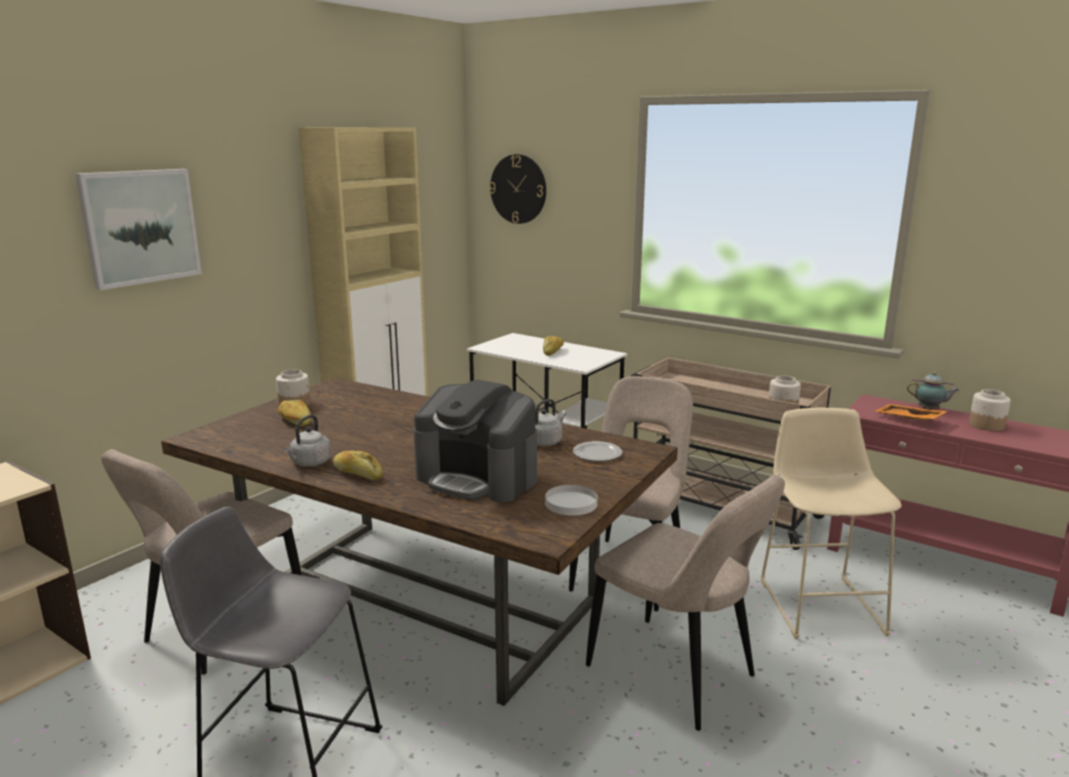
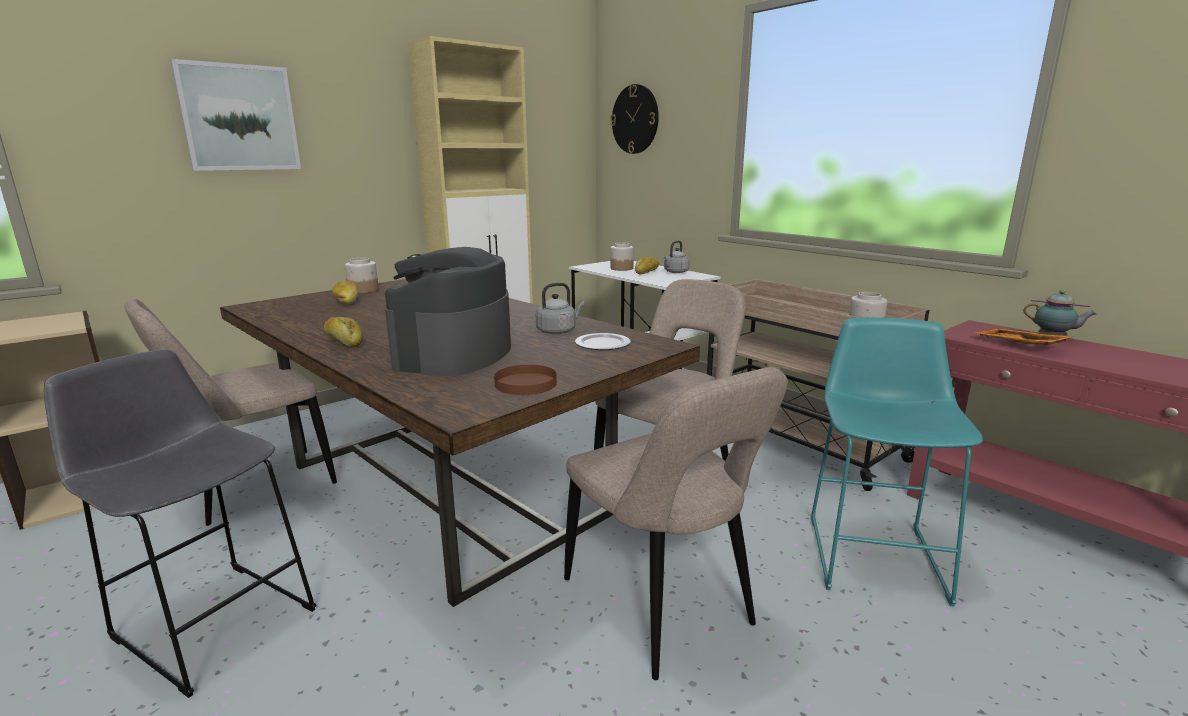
camera: 15 degrees right, 0 degrees up
grey kettle [284,415,331,467] -> grey kettle moved to [663,241,690,273]
coffee machine [413,379,537,502] -> coffee machine turned 60 degrees clockwise [385,247,511,376]
white plate [545,485,598,516] -> brown plate [494,365,557,395]
beige stool [761,407,902,639] -> turquoise stool [811,317,983,607]
jar [969,389,1011,431] -> jar moved to [610,242,634,271]

